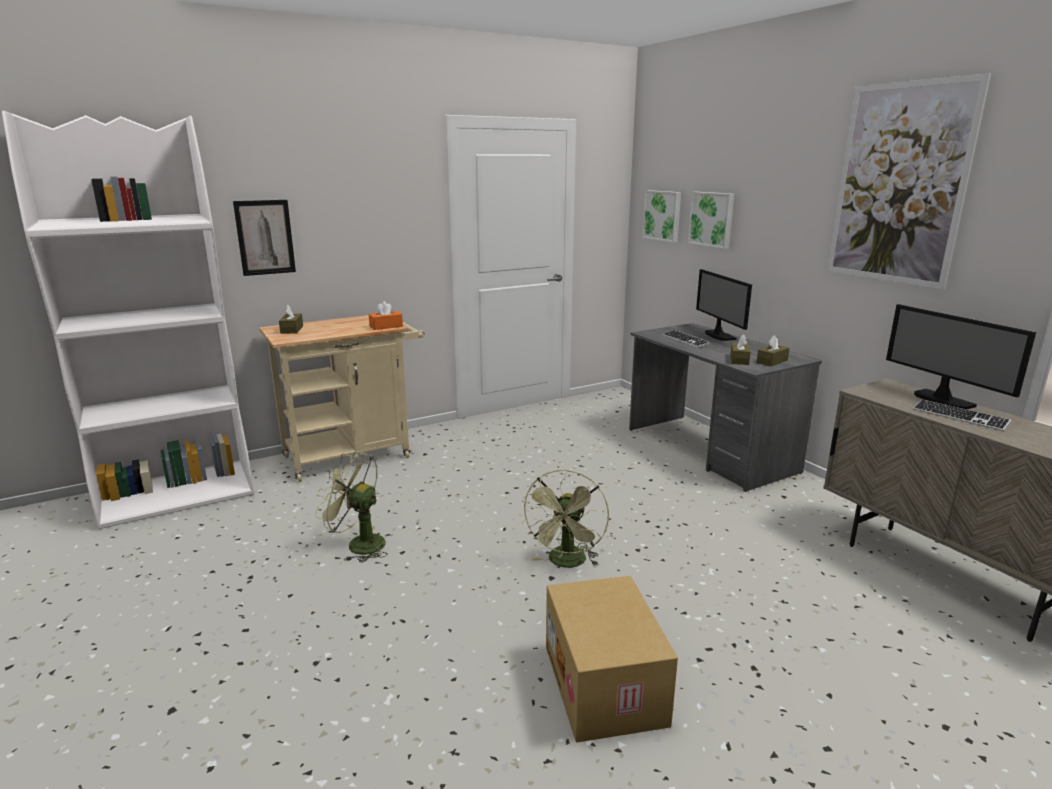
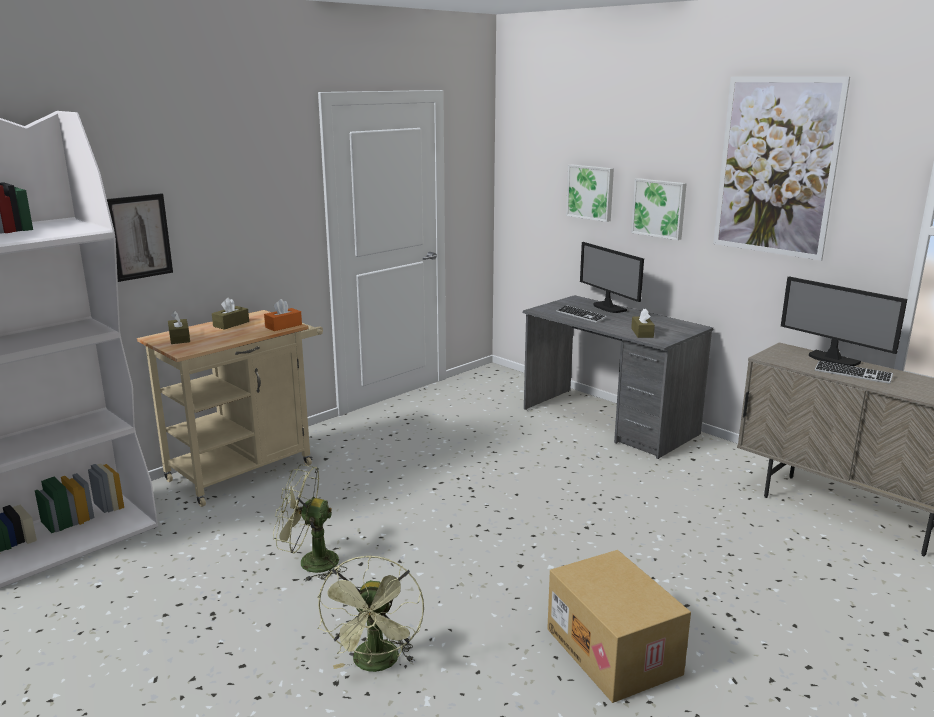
camera: 15 degrees left, 0 degrees up
green fan [522,469,609,568] -> green fan moved to [317,555,424,672]
picture [642,190,681,243] -> picture moved to [631,178,687,240]
brown tissue box [756,335,789,366] -> brown tissue box moved to [212,297,249,330]

